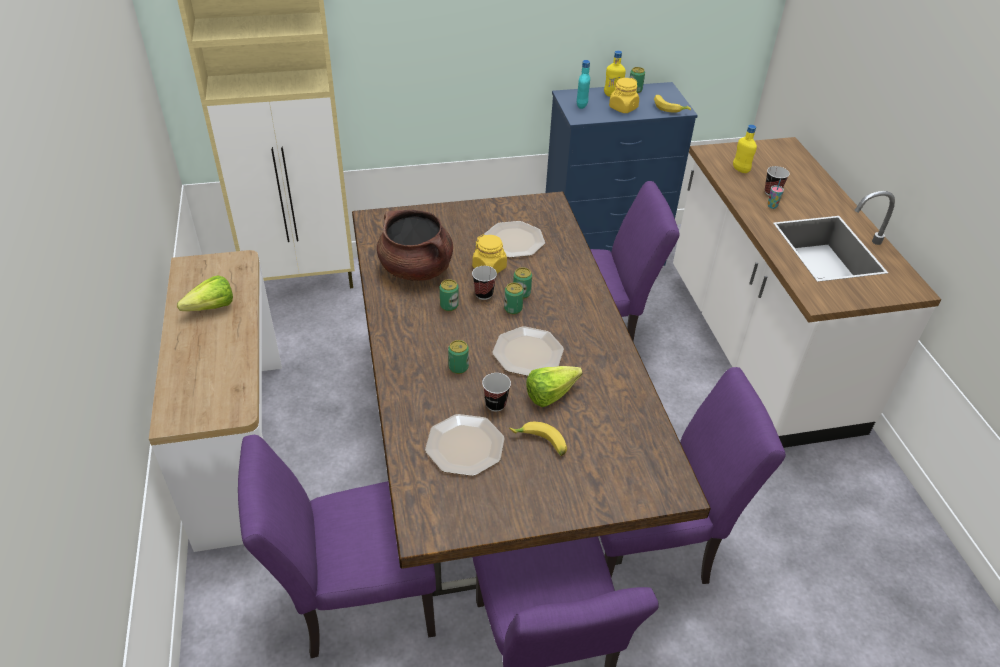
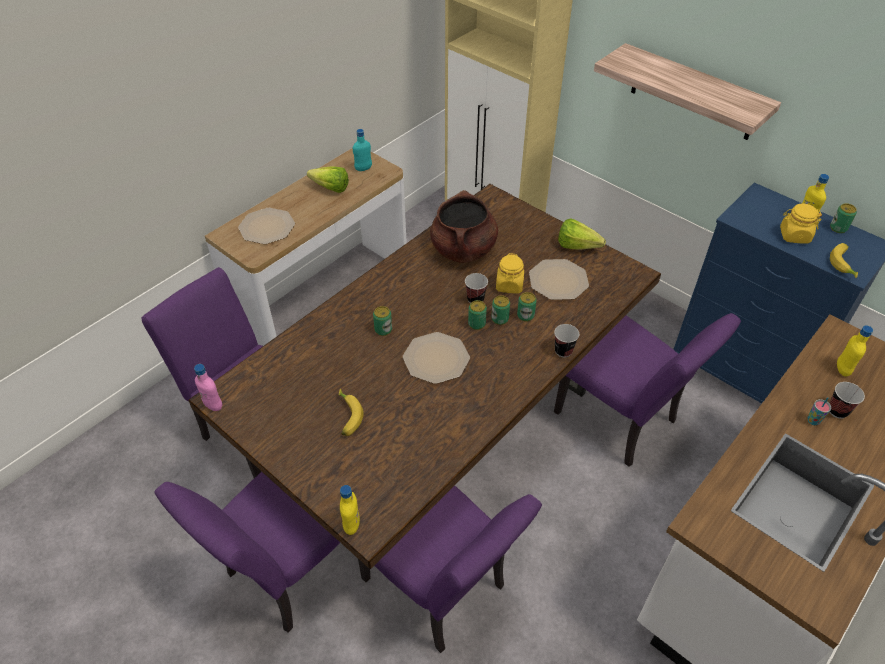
camera: 55 degrees right, 5 degrees up
plate [425,414,505,476] -> plate moved to [238,208,295,244]
can [440,279,459,311] -> can moved to [517,292,537,322]
cup [482,373,511,411] -> cup moved to [554,324,579,357]
lettuce [526,366,582,407] -> lettuce moved to [558,218,606,249]
turquoise bottle [577,60,590,109] -> turquoise bottle moved to [353,129,372,171]
none -> pink bottle [194,364,222,411]
none -> yellow bottle [340,485,360,535]
none -> shelf [594,43,781,140]

